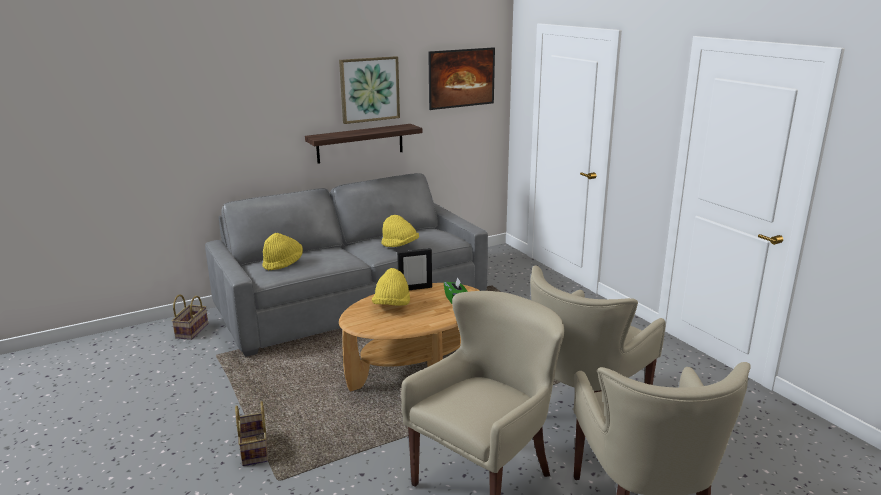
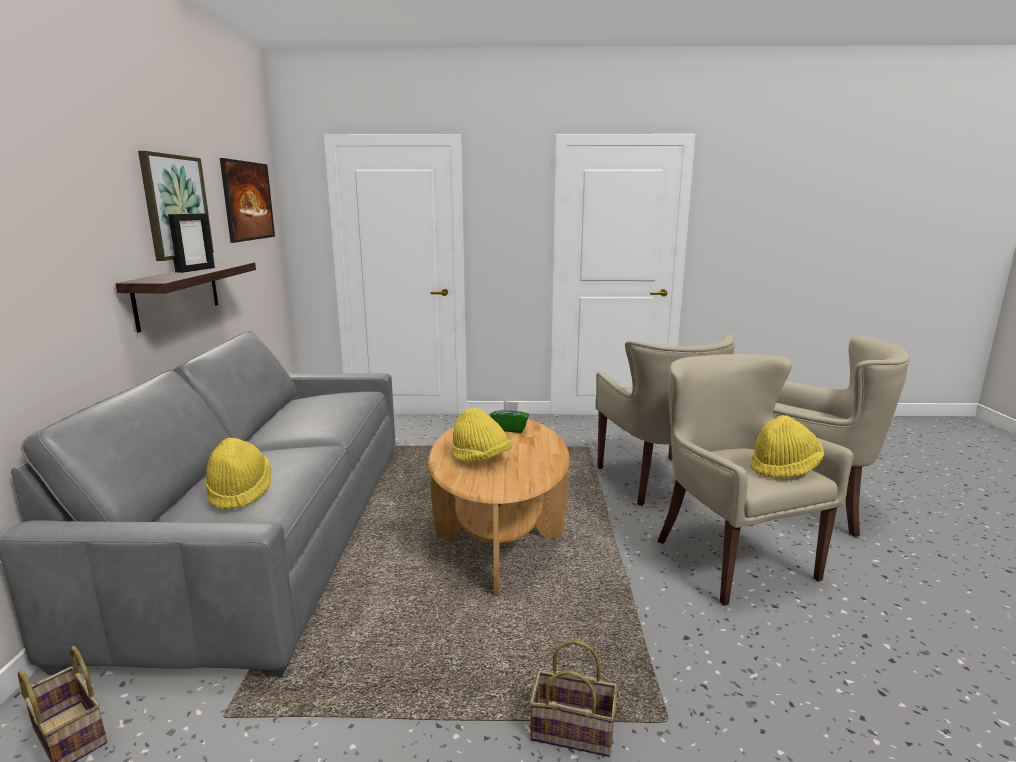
camera: 60 degrees left, 5 degrees down
yellow hat [381,215,419,247] -> yellow hat moved to [750,415,824,478]
picture frame [397,248,432,290] -> picture frame moved to [168,213,215,273]

